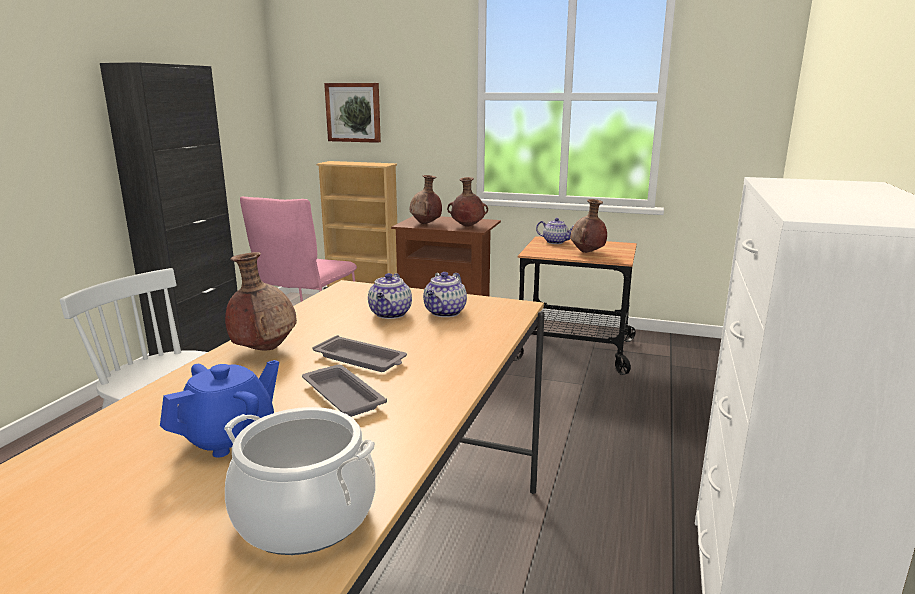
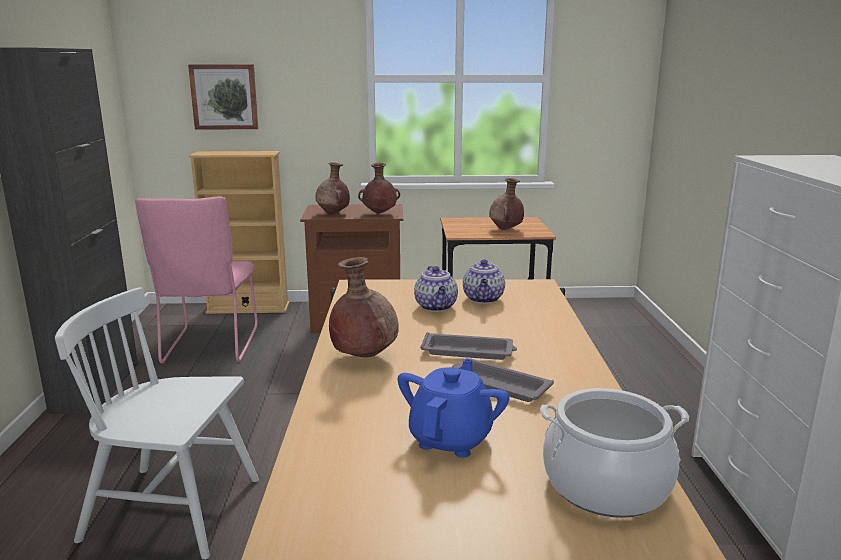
camera: 20 degrees left, 0 degrees up
teapot [536,218,574,244] -> none

